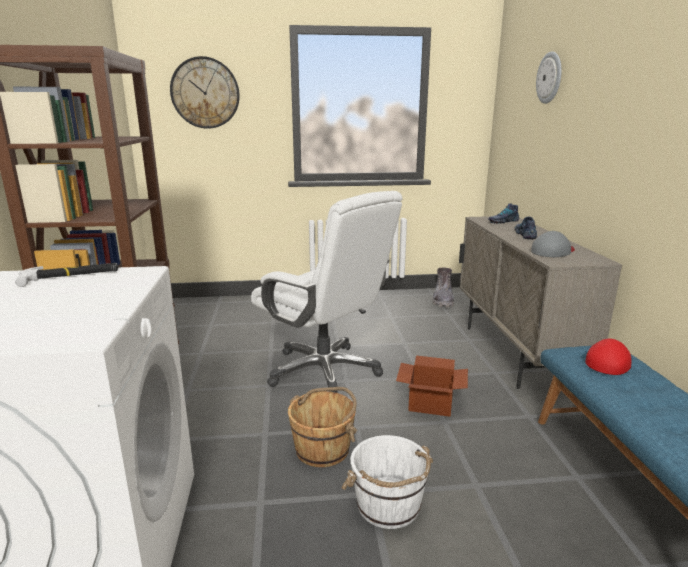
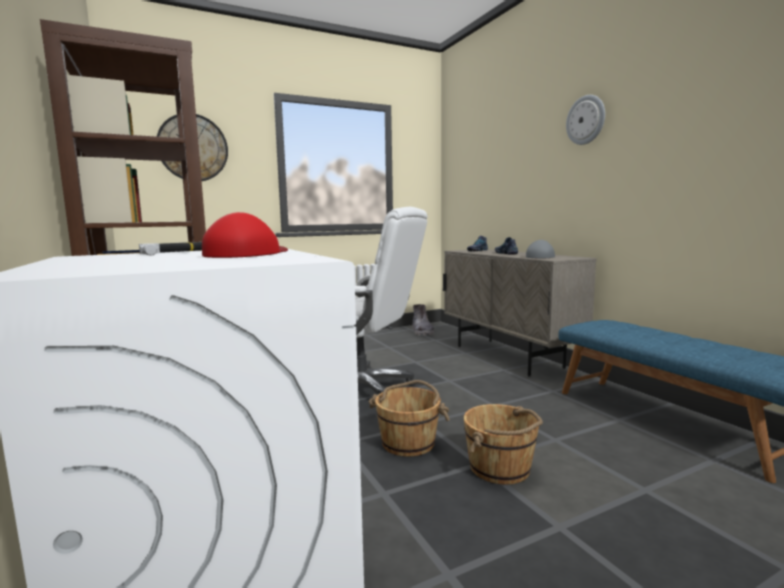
camera: 20 degrees left, 10 degrees down
white bucket [342,435,433,529] -> brown bucket [463,404,543,484]
cardboard box [396,356,468,417] -> none
wall clock [536,51,562,104] -> wall clock moved to [566,95,605,145]
red cap [585,339,631,375] -> red cap moved to [202,212,288,258]

